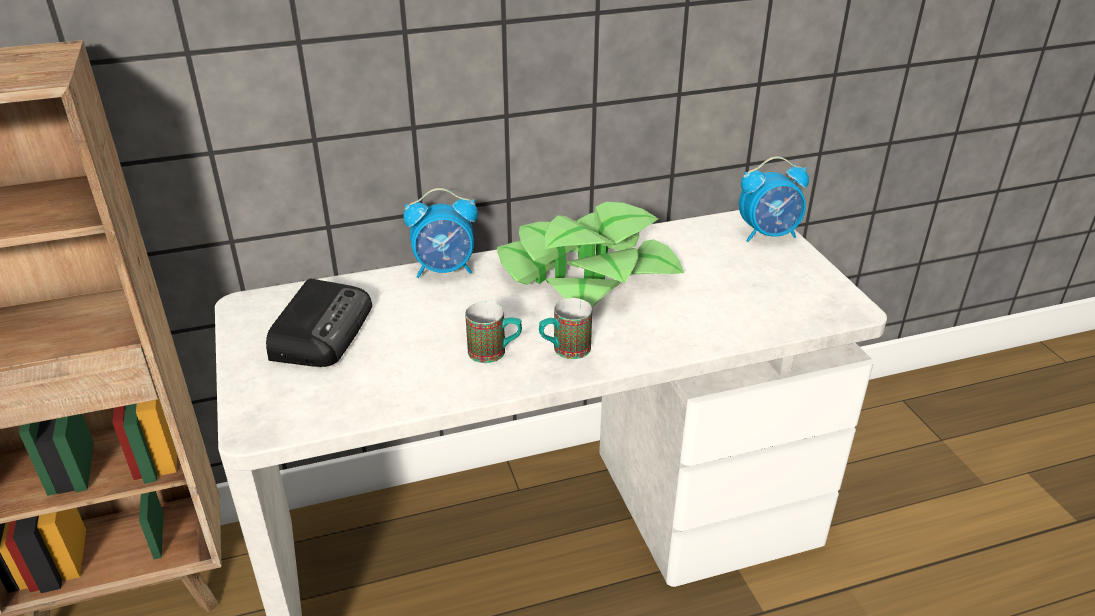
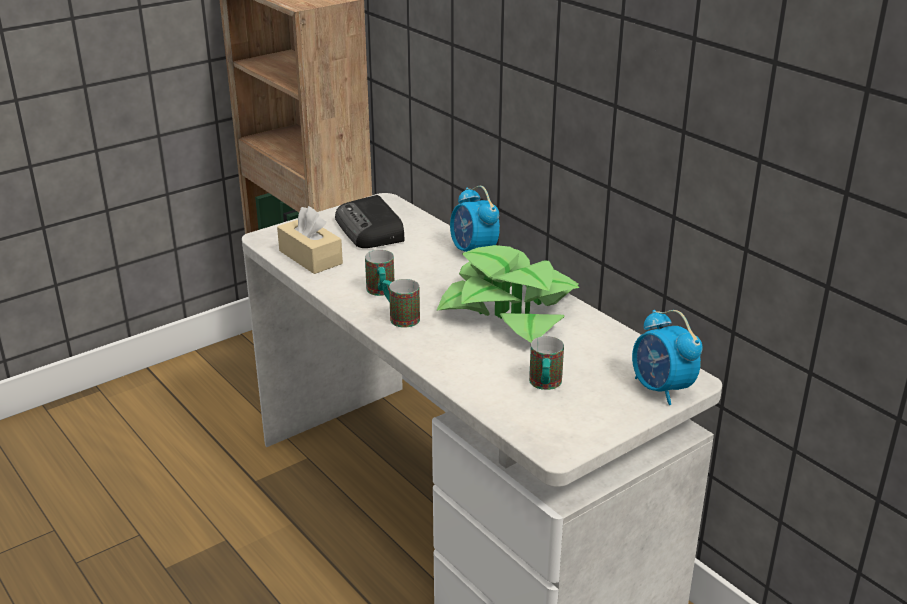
camera: 70 degrees right, 5 degrees down
radio [266,278,372,367] -> radio turned 75 degrees clockwise [335,195,405,248]
none -> beige tissue box [277,206,343,274]
none -> mug [529,336,564,390]

